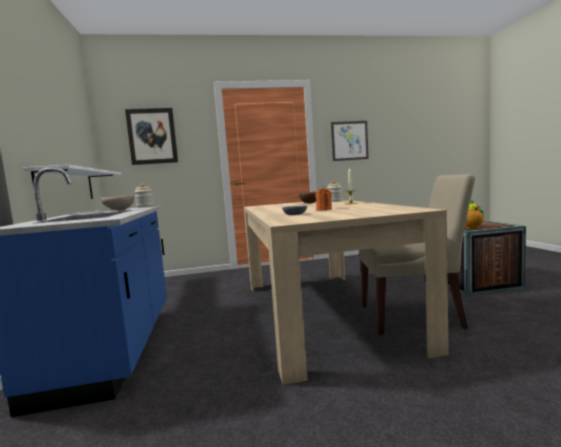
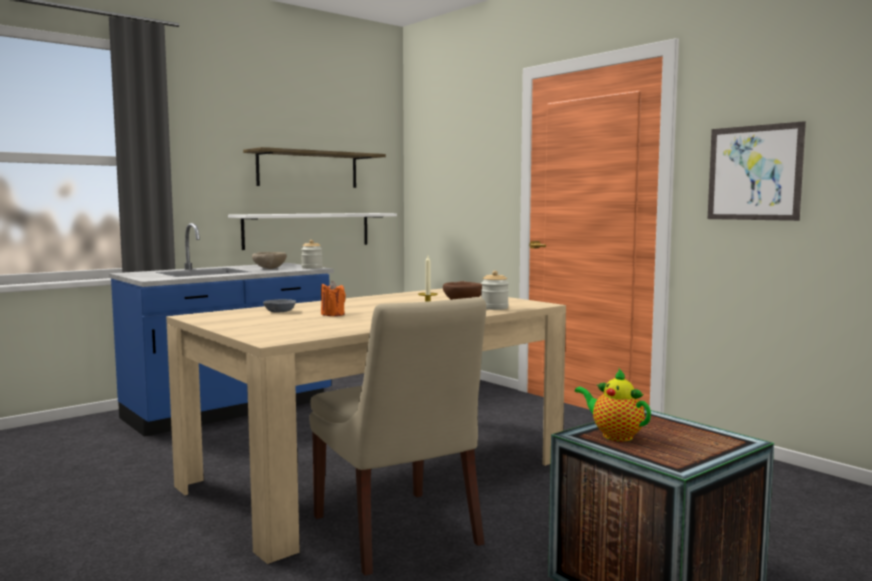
camera: 60 degrees right, 0 degrees up
picture [125,108,178,165] -> none
none -> shelf [243,147,386,188]

